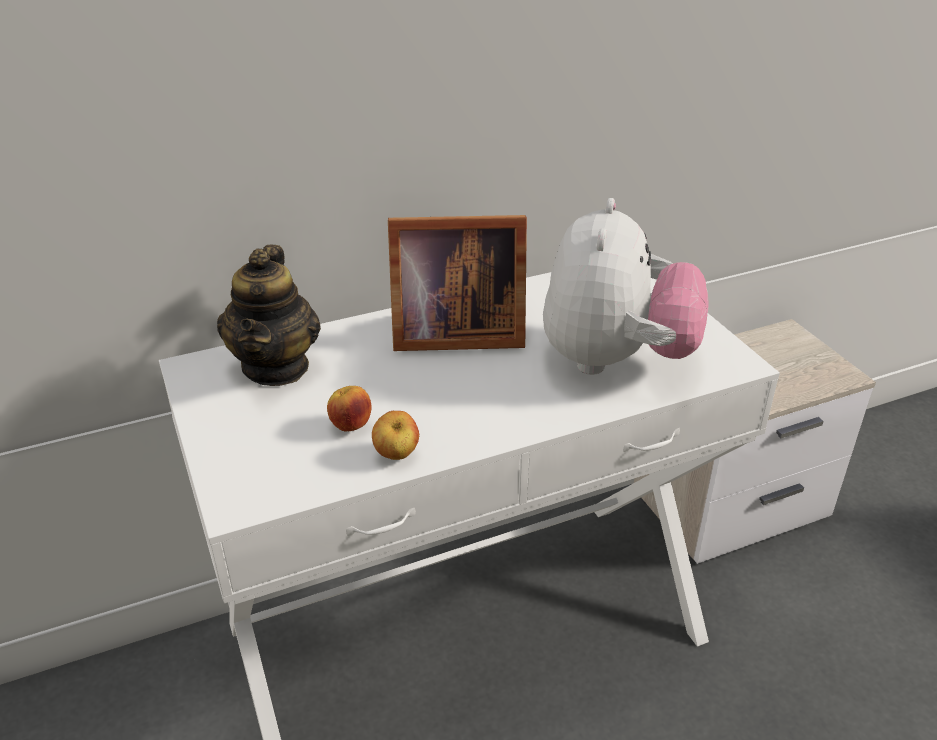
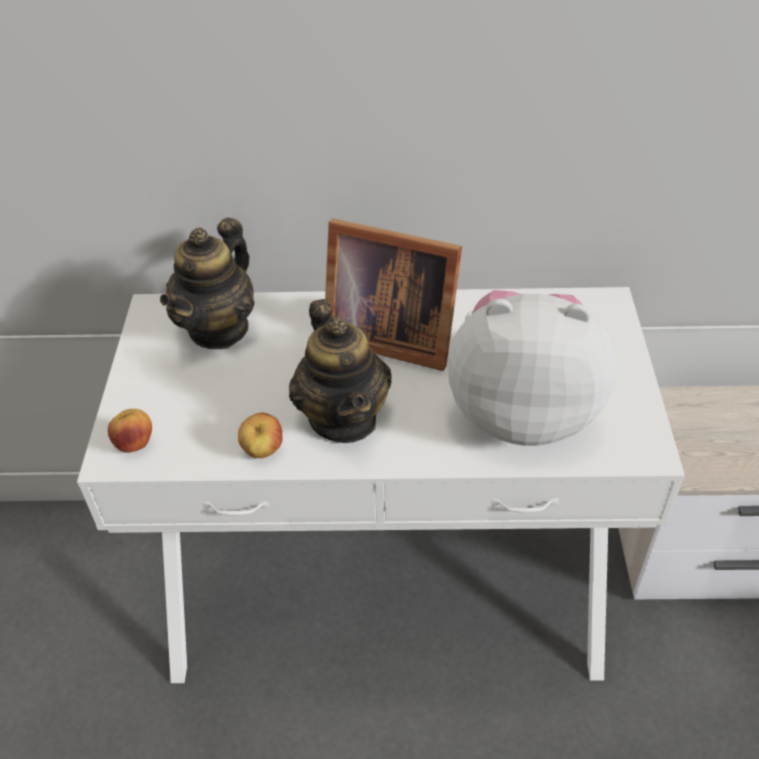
camera: 25 degrees right, 10 degrees up
apple [327,386,372,432] -> apple moved to [108,409,152,453]
plush toy [543,198,708,375] -> plush toy turned 120 degrees counterclockwise [447,290,617,446]
none -> teapot [289,299,392,443]

